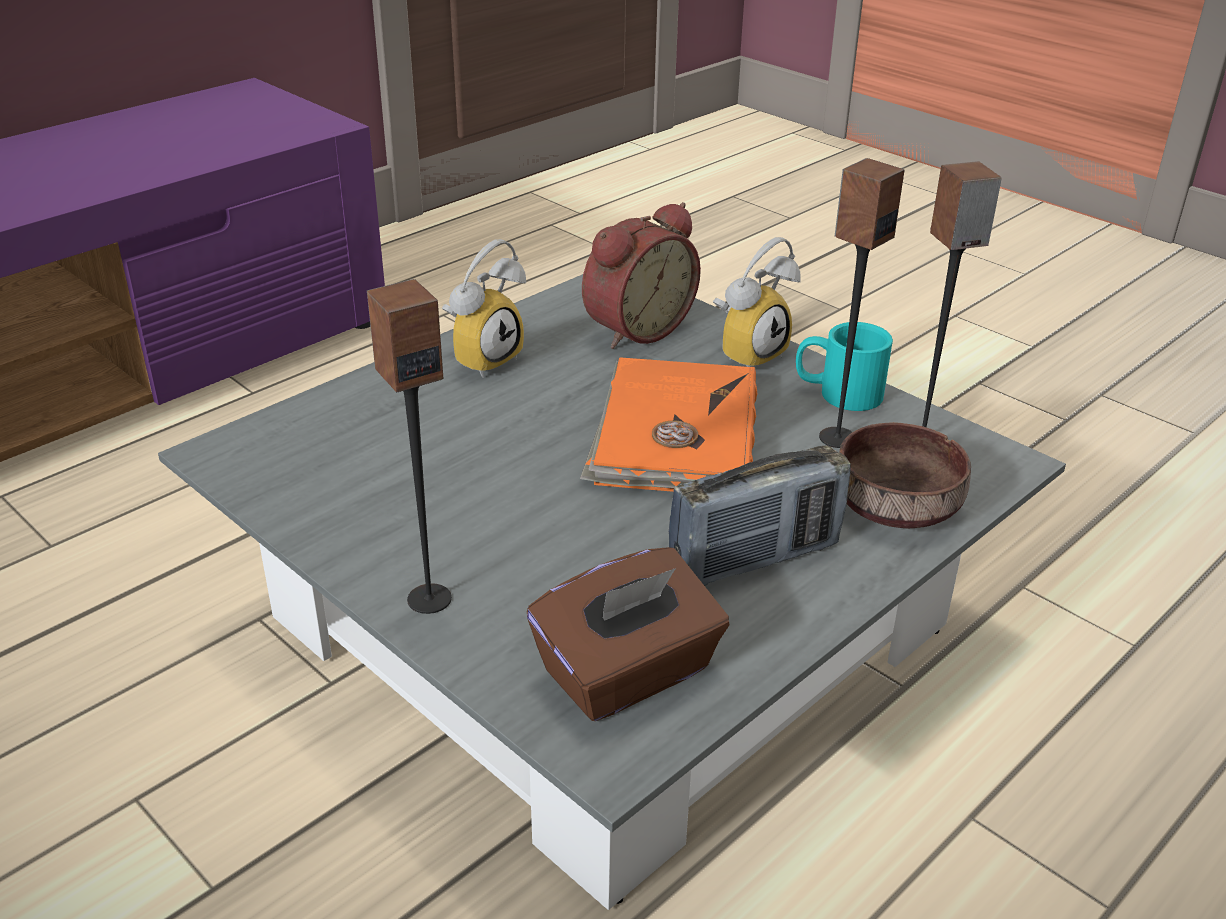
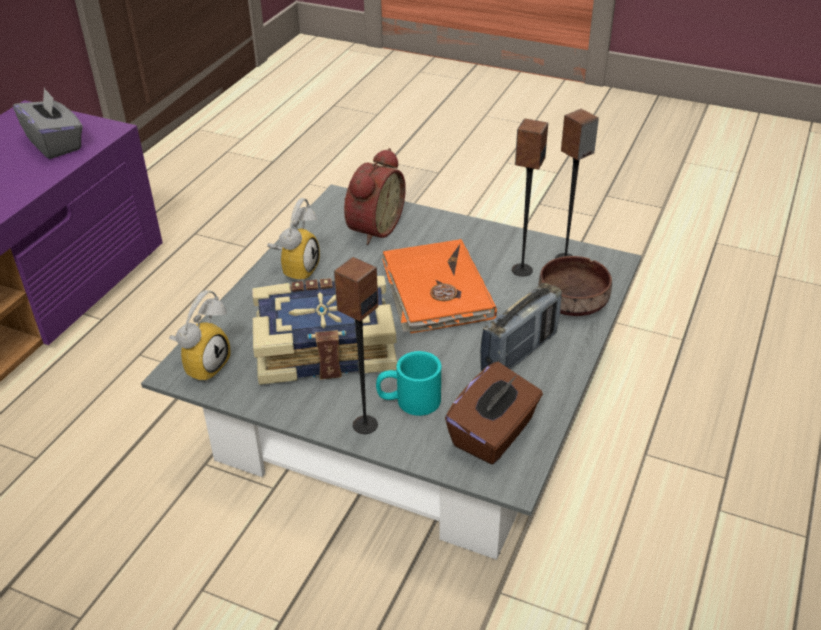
camera: 20 degrees left, 5 degrees up
alarm clock [713,237,801,367] -> alarm clock moved to [169,290,231,383]
turquoise mug [796,322,893,411] -> turquoise mug moved to [376,351,441,416]
none -> grey tissue box [13,87,83,159]
none -> book [252,276,397,385]

